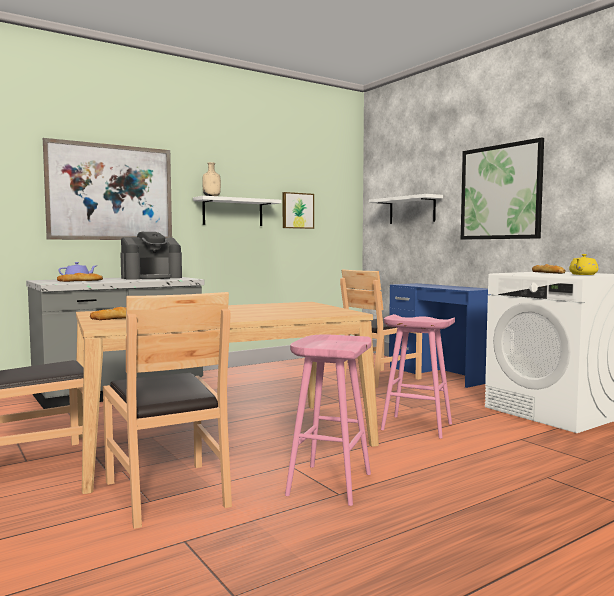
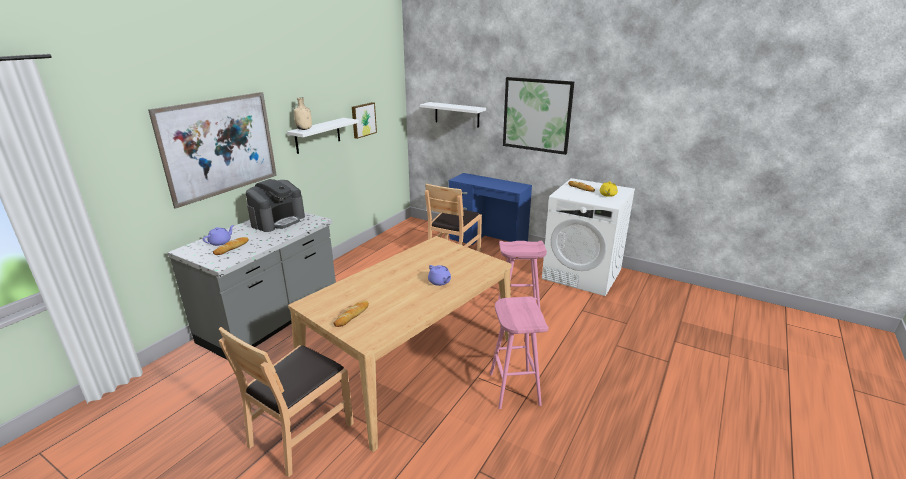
camera: 25 degrees left, 20 degrees up
brown chair [103,292,232,529] -> none
none -> purple teapot [428,265,451,286]

